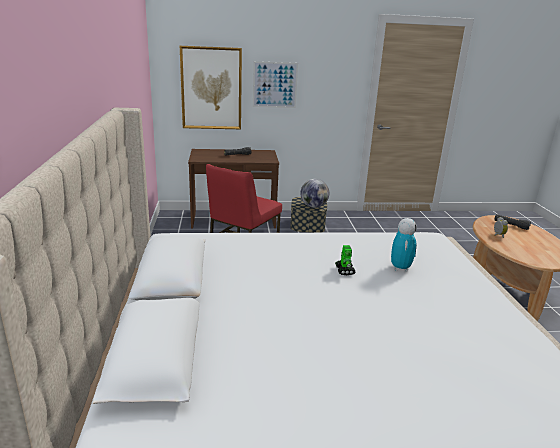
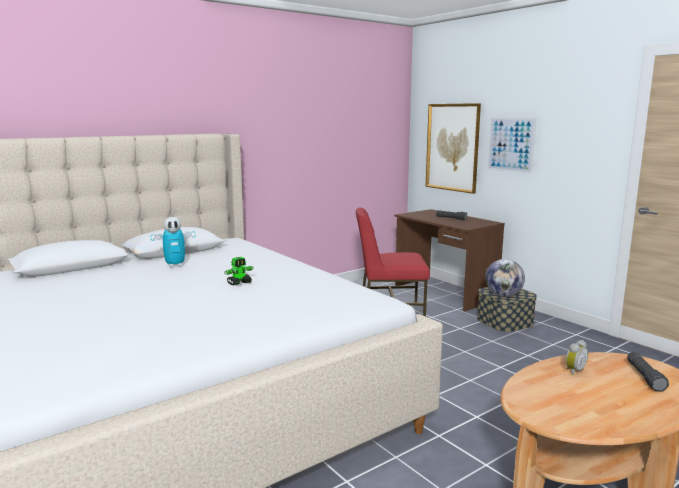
camera: 60 degrees right, 10 degrees down
toy robot [391,218,417,272] -> toy robot moved to [150,217,196,267]

